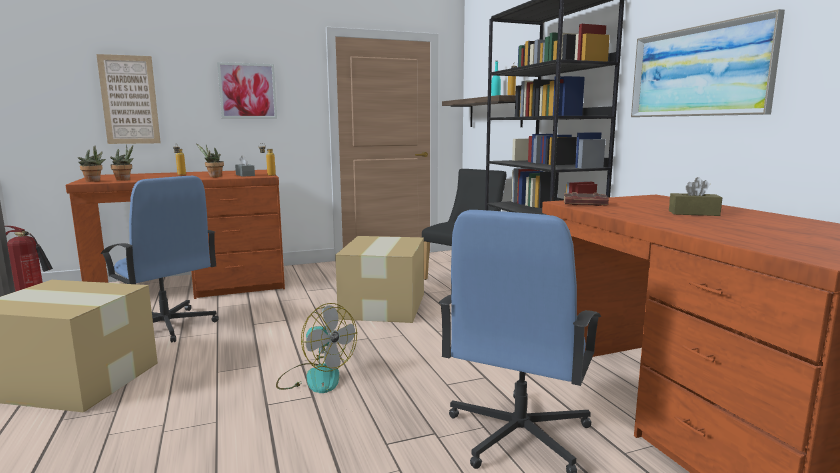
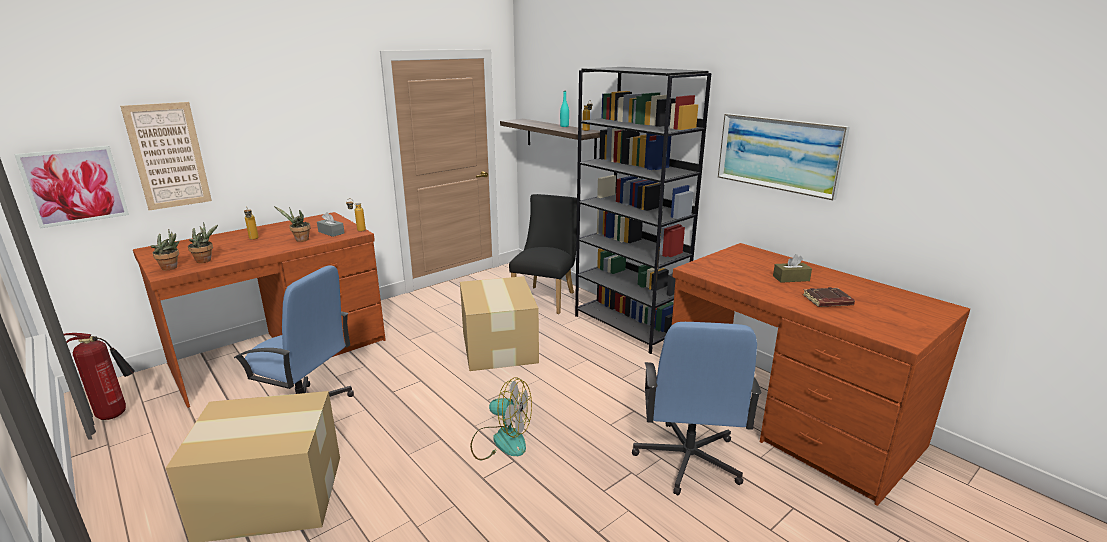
camera: 20 degrees left, 10 degrees up
picture [217,62,277,118] -> picture moved to [14,146,129,229]
brown book [564,192,609,206] -> brown book moved to [803,287,855,307]

